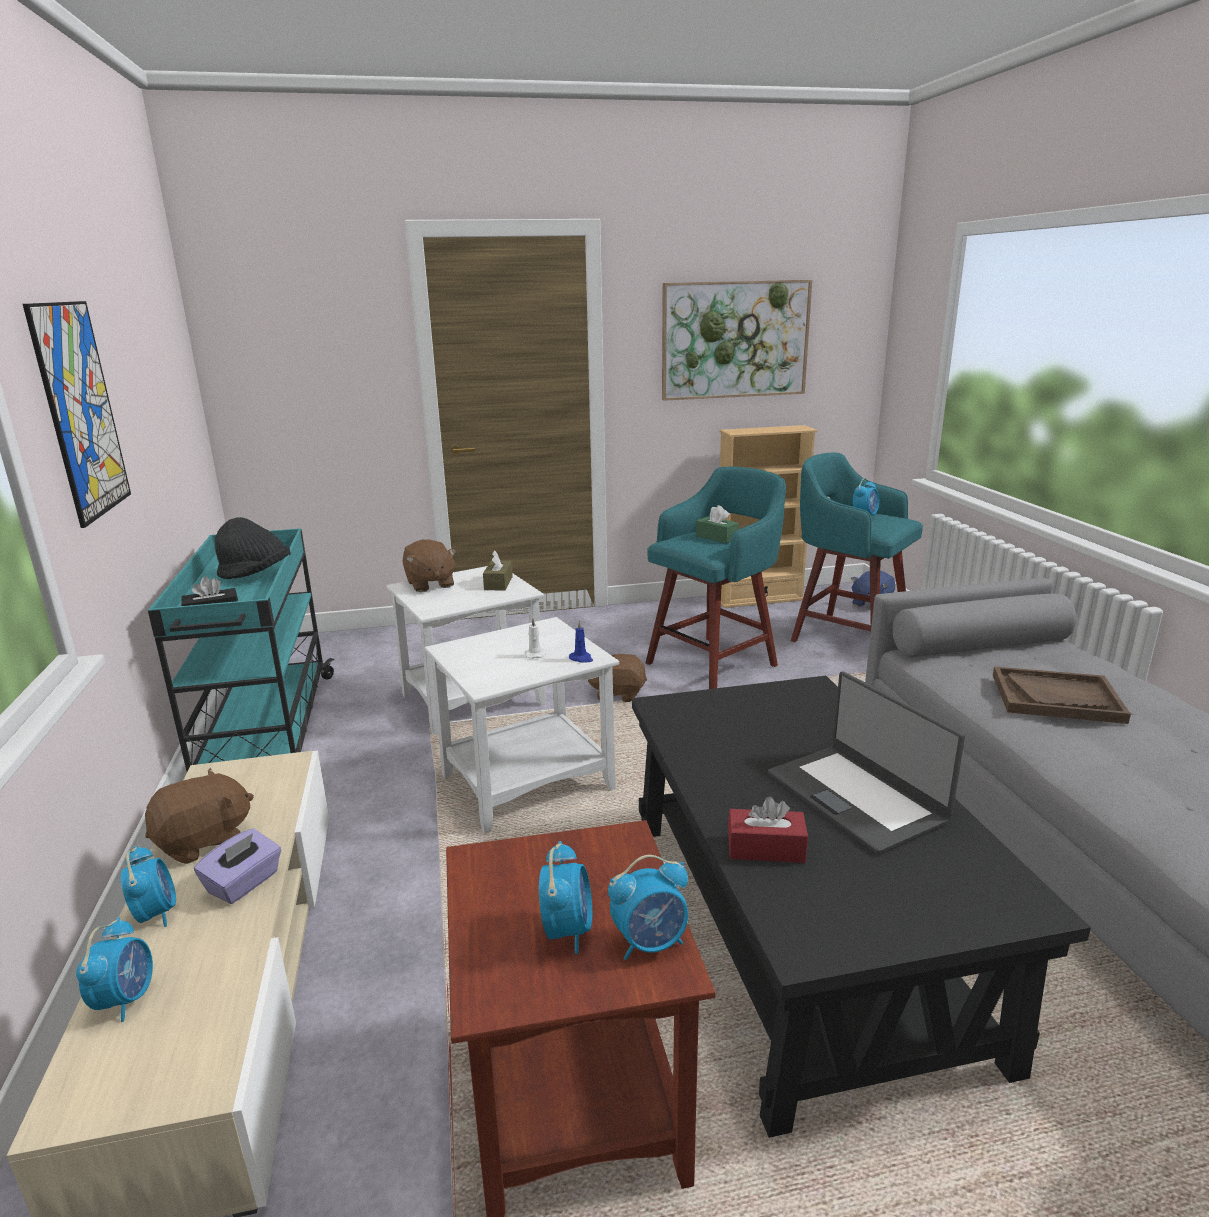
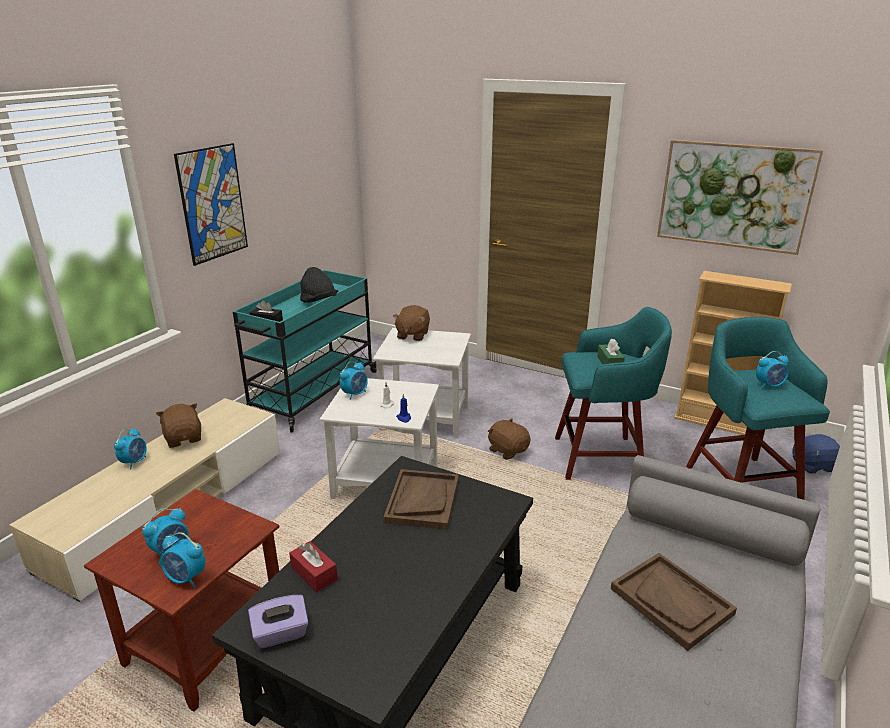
camera: 40 degrees right, 5 degrees up
alarm clock [76,917,153,1022] -> alarm clock moved to [340,361,368,400]
brown plush toy [145,768,254,864] -> brown plush toy turned 120 degrees counterclockwise [156,403,201,448]
purple tissue box [194,828,281,904] -> purple tissue box moved to [248,595,309,648]
brown tissue box [483,550,513,590] -> none
laptop [768,672,965,855] -> none
none -> brown tray [384,469,459,530]

